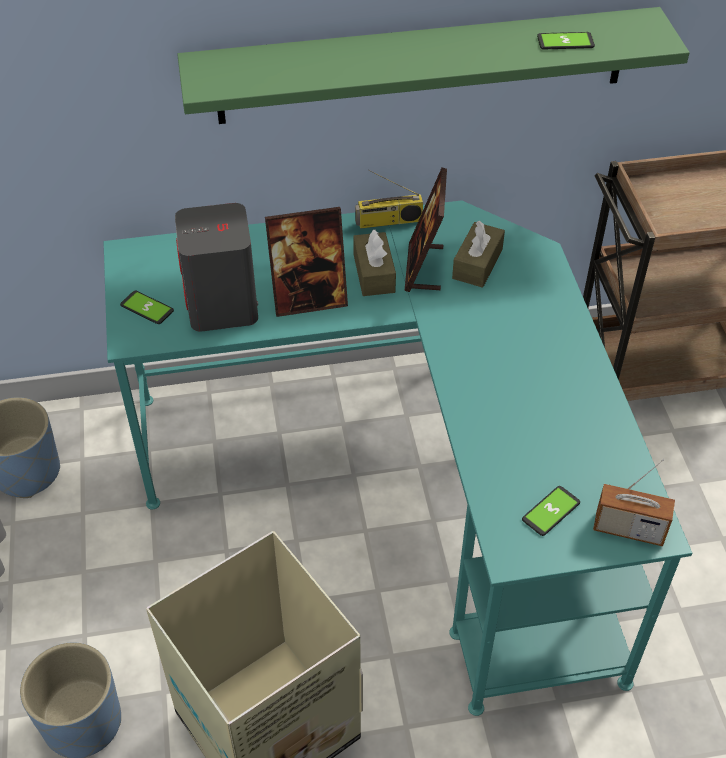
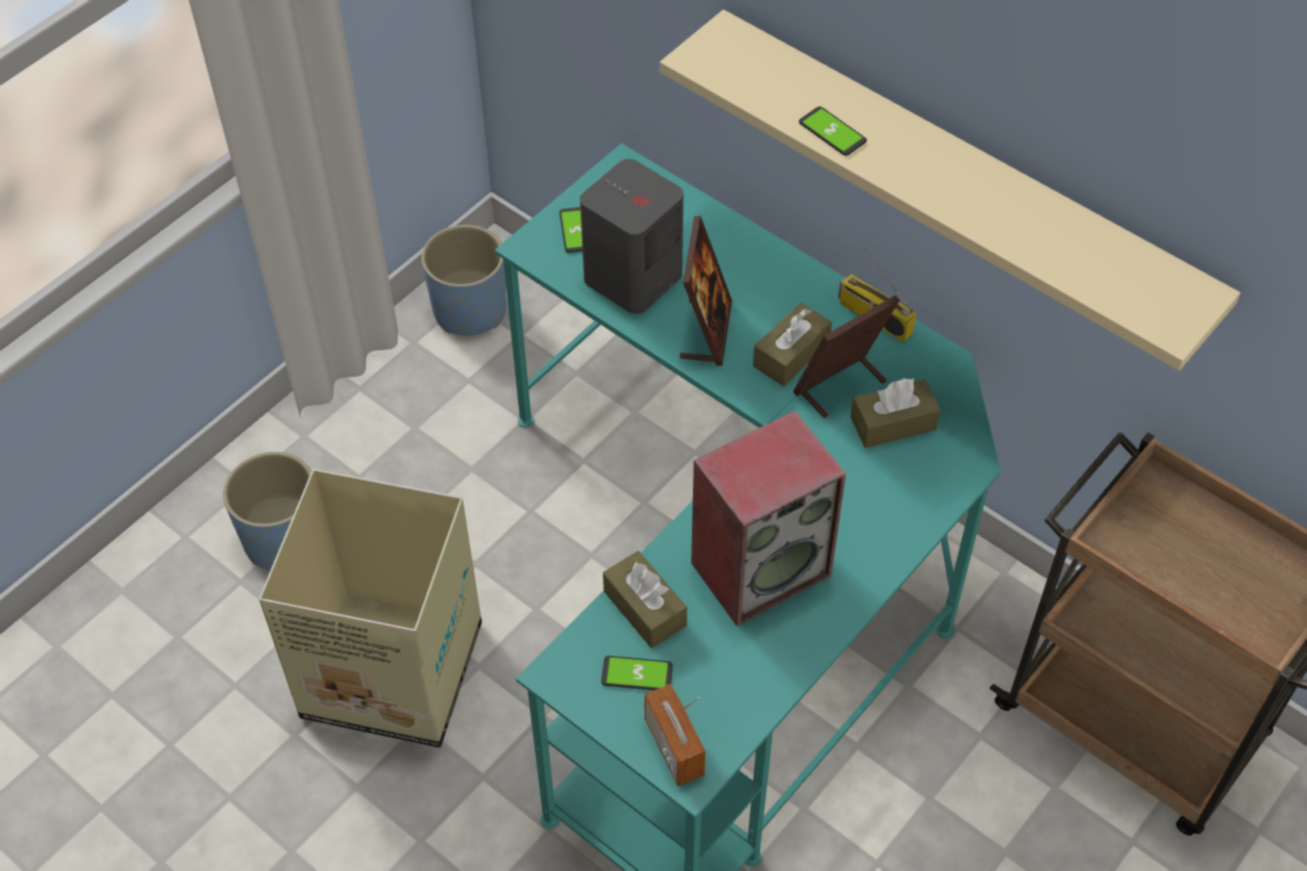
camera: 50 degrees right, 5 degrees up
green shelf [177,7,690,124] -> beige shelf [660,9,1241,371]
picture frame [265,207,348,317] -> picture frame turned 120 degrees counterclockwise [680,216,732,366]
phone [537,32,595,49] -> phone moved to [799,106,867,156]
none -> brown tissue box [603,551,687,648]
none -> speaker [691,410,846,626]

